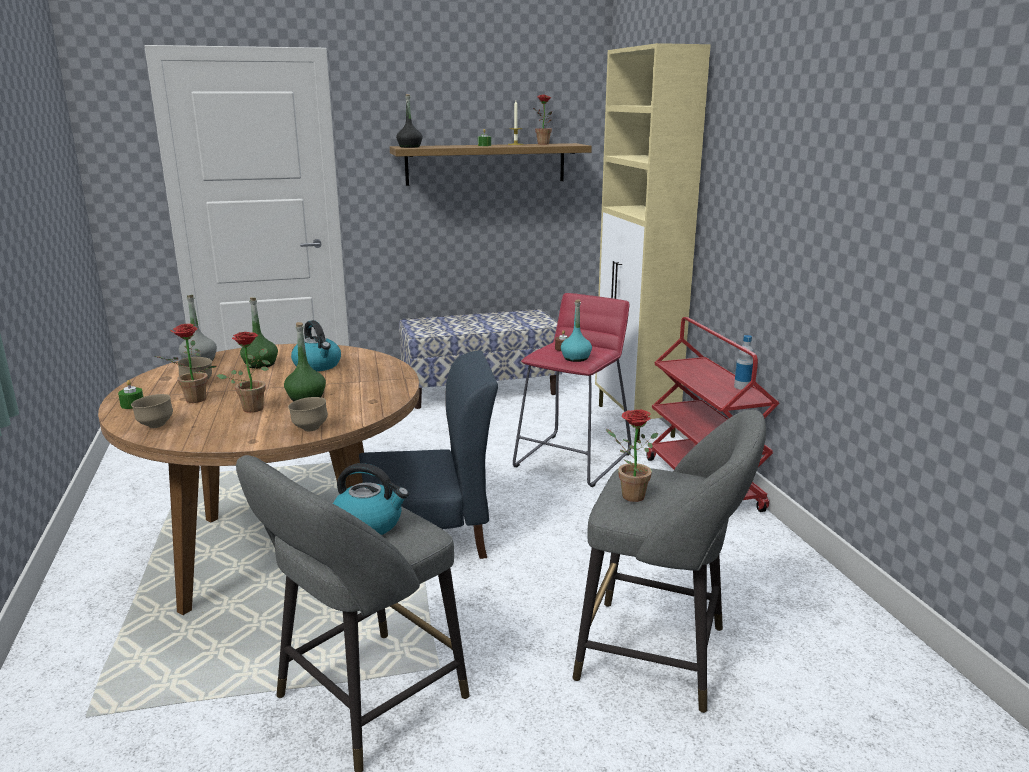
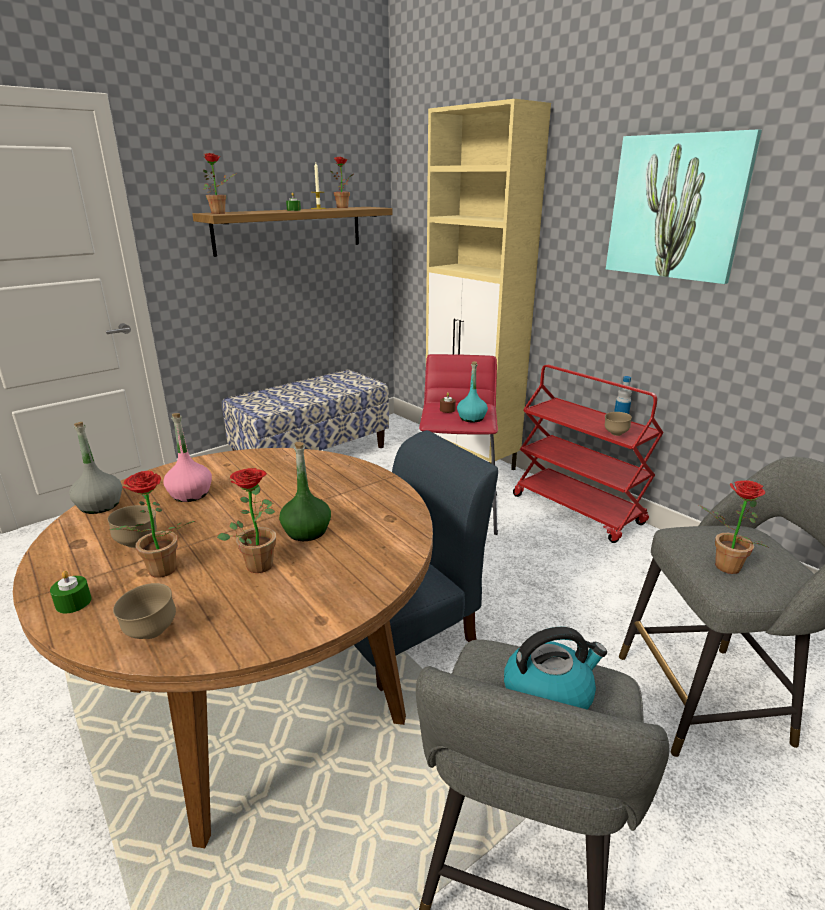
camera: 25 degrees left, 5 degrees up
green bottle [240,297,278,369] -> pink bottle [163,413,212,502]
brown bowl [288,397,328,431] -> brown bowl moved to [605,412,632,436]
kettle [291,320,341,372] -> none
black bottle [396,94,423,148] -> potted plant [203,153,237,214]
none -> picture [606,129,762,284]

